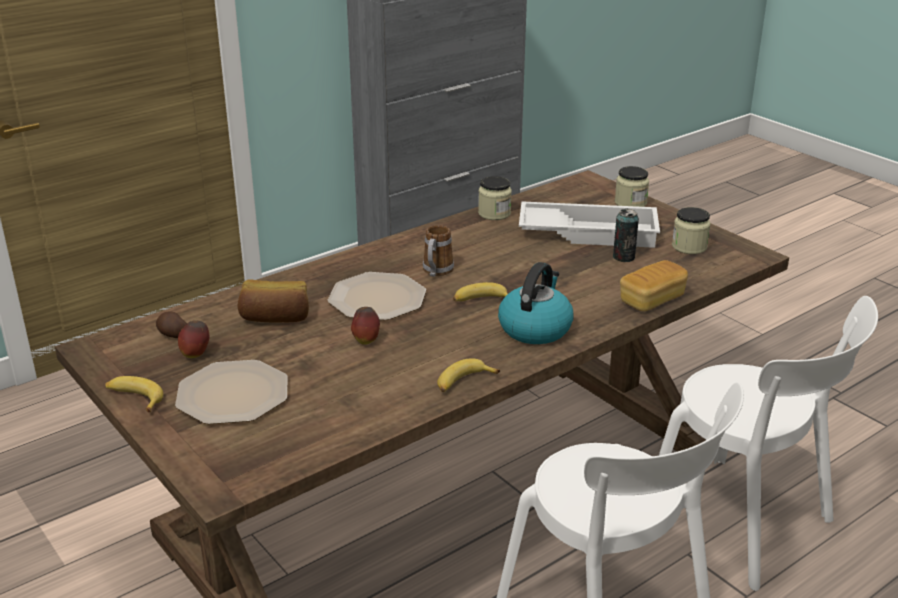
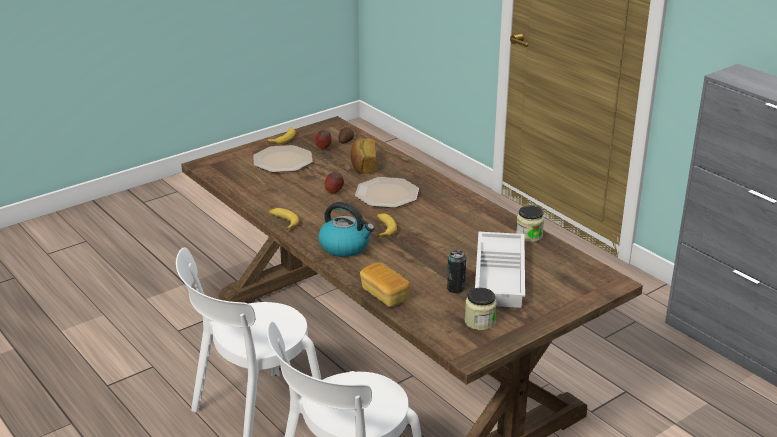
camera: 90 degrees right, 0 degrees up
mug [423,225,454,277] -> none
jar [615,166,649,207] -> none

